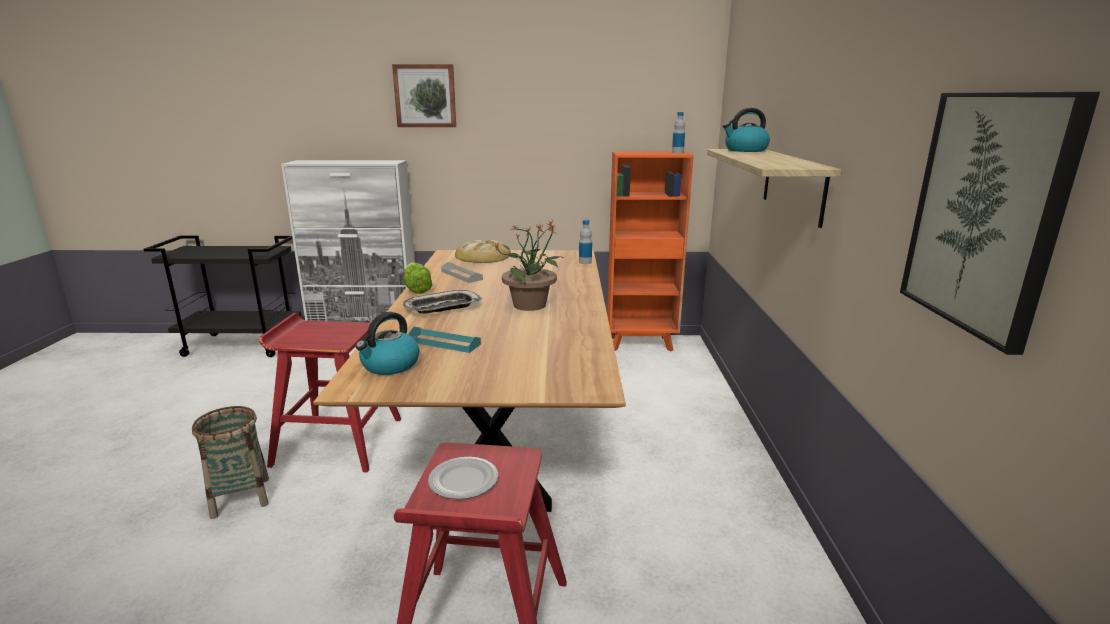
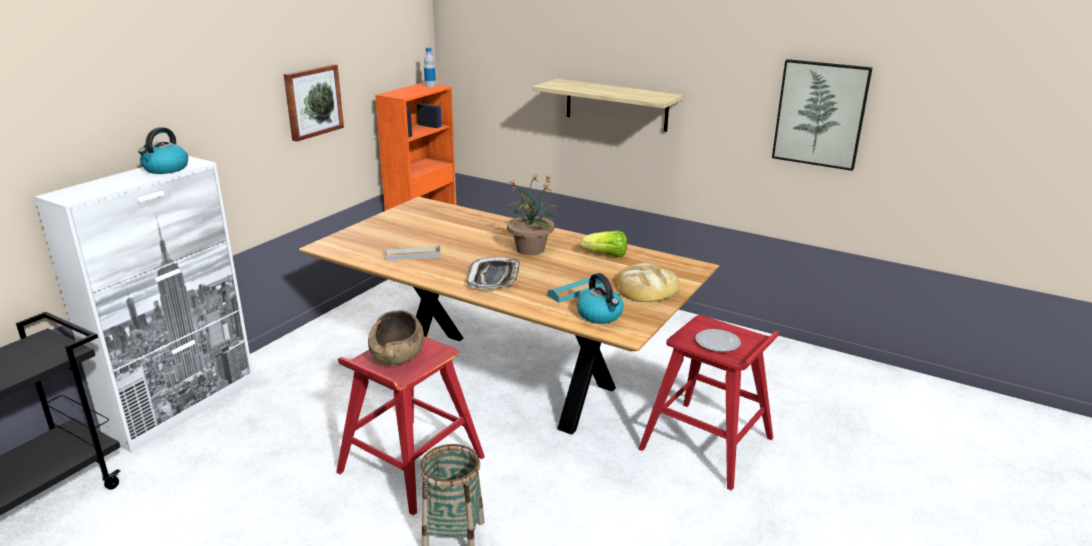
camera: 60 degrees left, 5 degrees up
picture [392,64,456,127] -> picture moved to [284,64,344,142]
lettuce [403,262,432,294] -> lettuce moved to [581,231,627,257]
bread [455,240,511,263] -> bread moved to [617,263,680,302]
bottle [579,220,592,264] -> none
kettle [723,108,770,152] -> kettle moved to [138,127,188,174]
none -> brown bowl [368,310,424,365]

